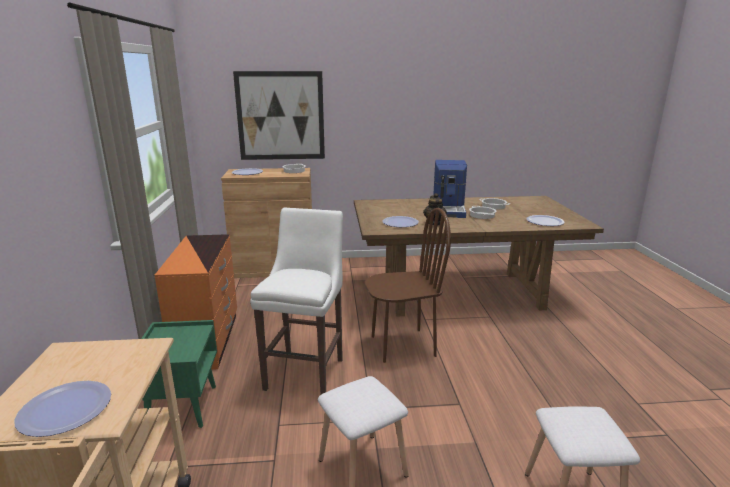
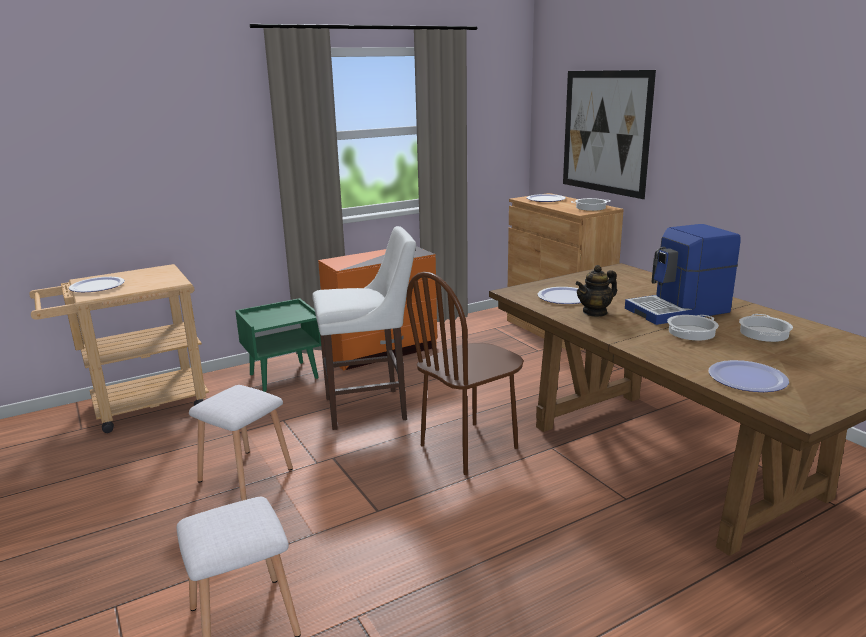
camera: 65 degrees right, 0 degrees up
brown chair [365,208,451,363] -> brown chair turned 90 degrees clockwise [406,272,524,475]

